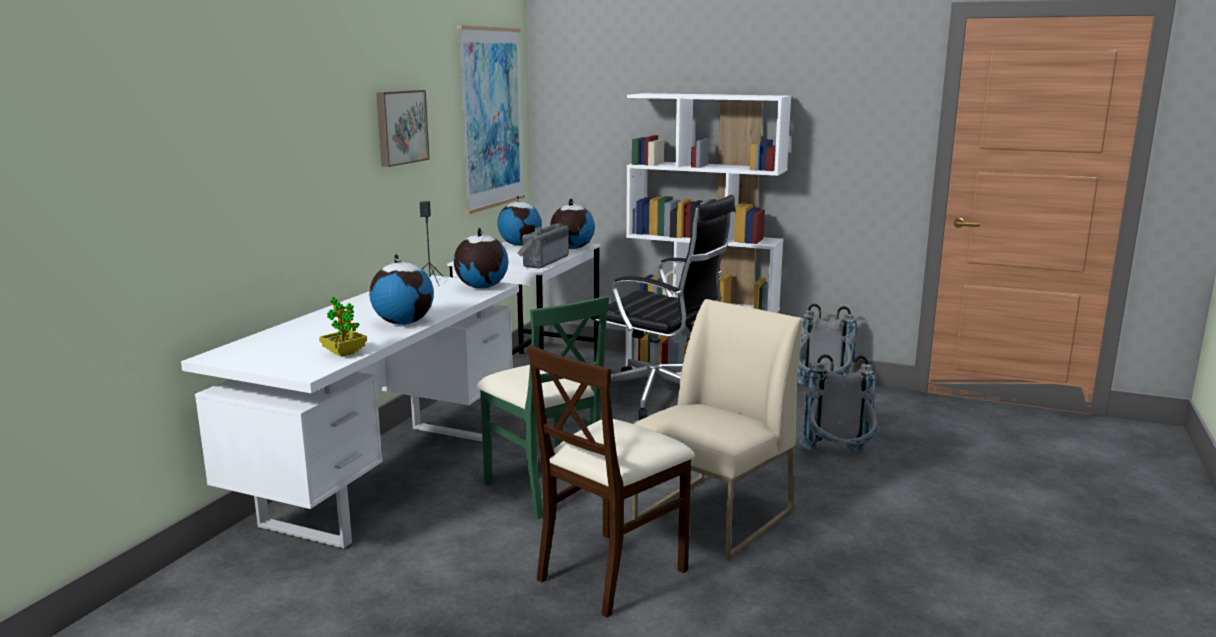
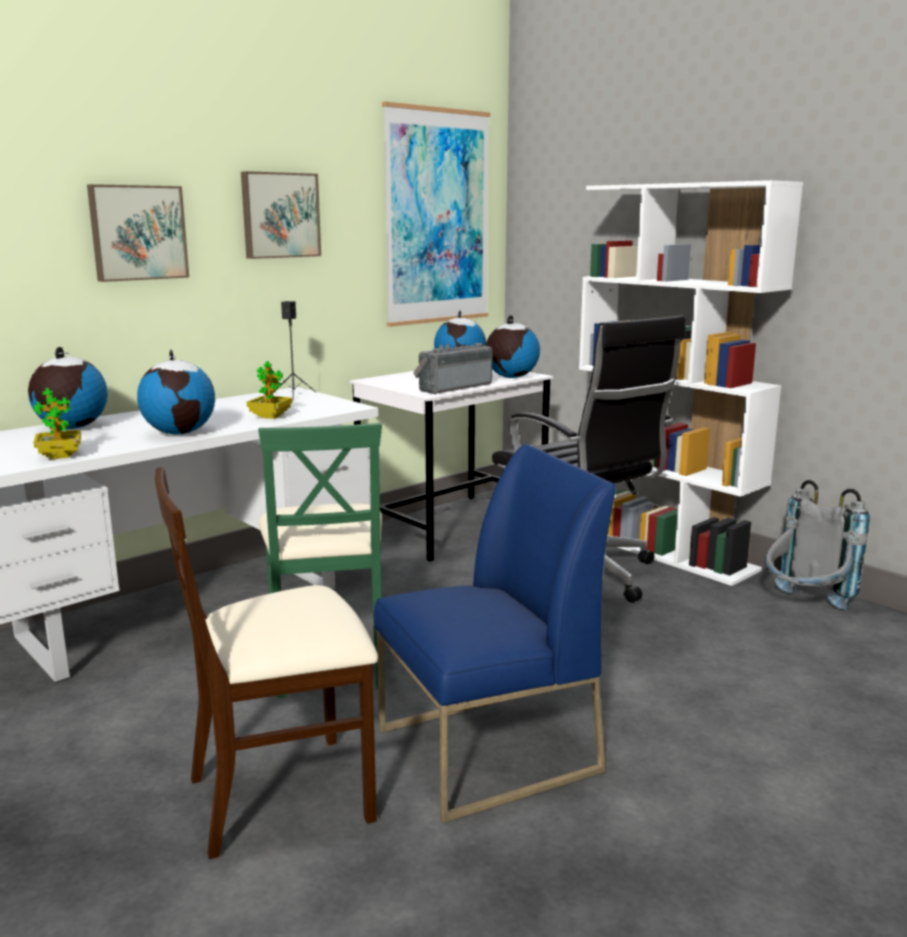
camera: 25 degrees right, 0 degrees up
globe [454,228,508,289] -> globe moved to [28,347,108,429]
beige chair [632,299,803,561] -> blue chair [374,444,616,823]
grey backpack [799,354,877,454] -> none
none -> picture [87,184,189,282]
none -> potted plant [247,361,293,419]

